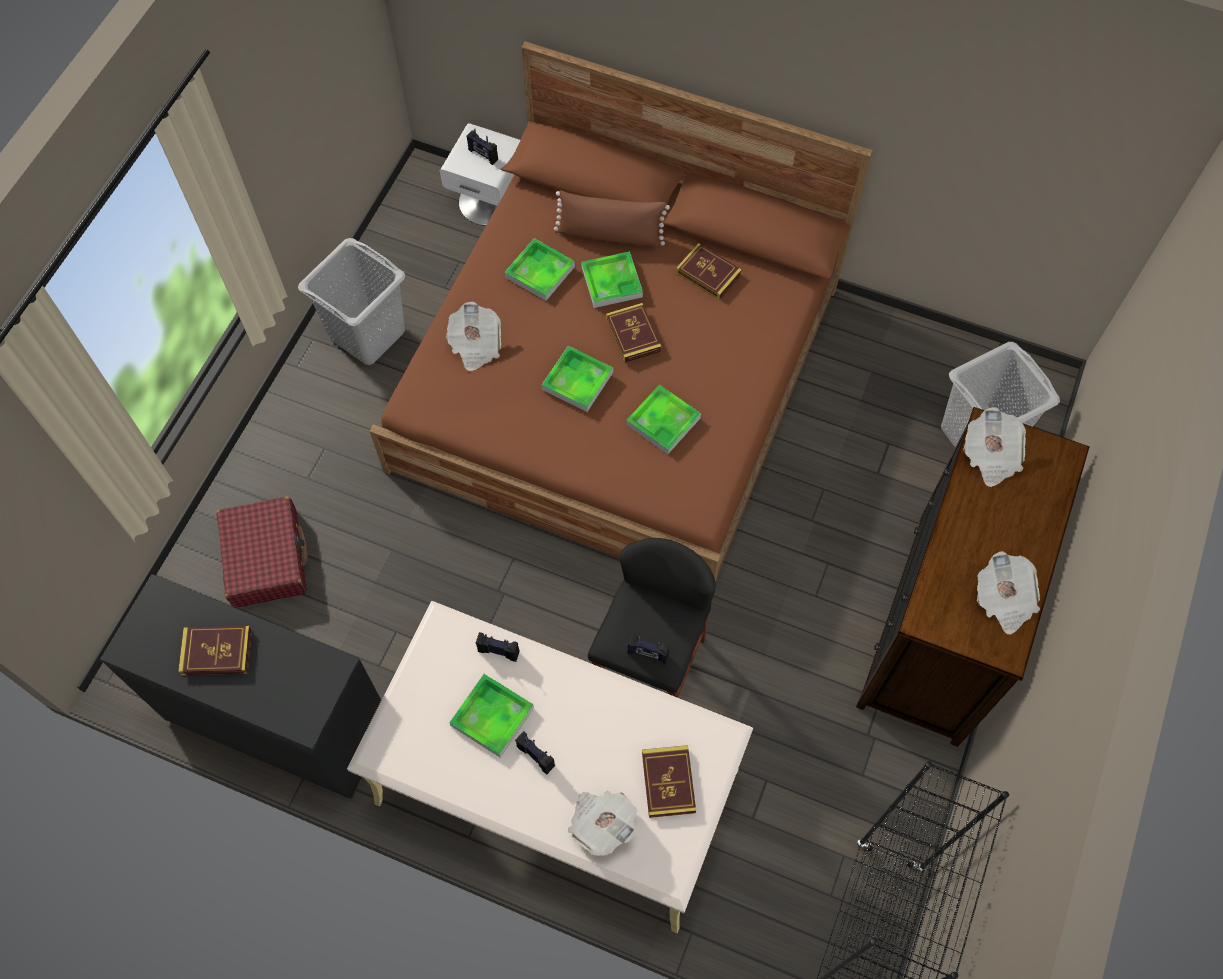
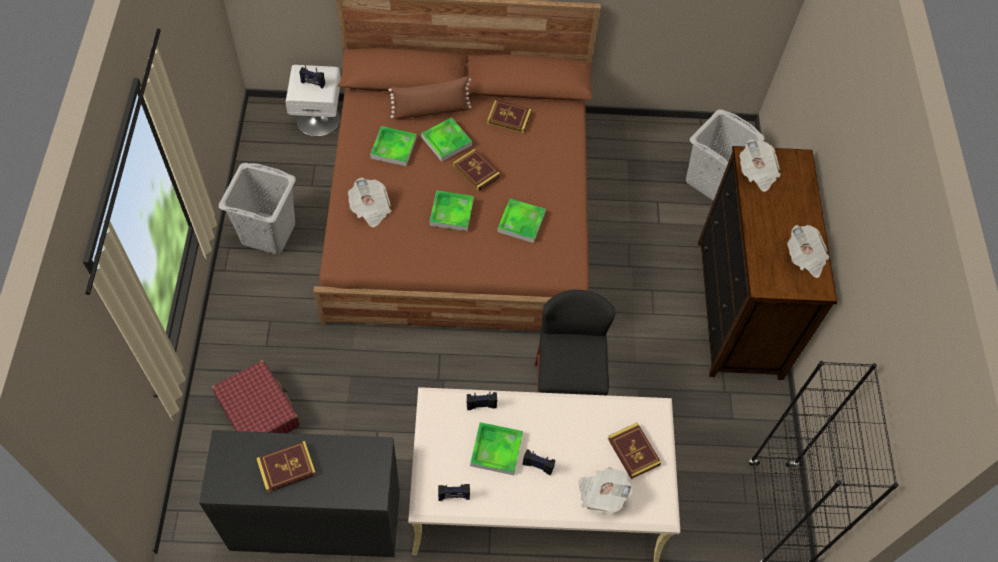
camera: 25 degrees left, 5 degrees down
radio [627,634,670,665] -> radio moved to [438,484,470,501]

